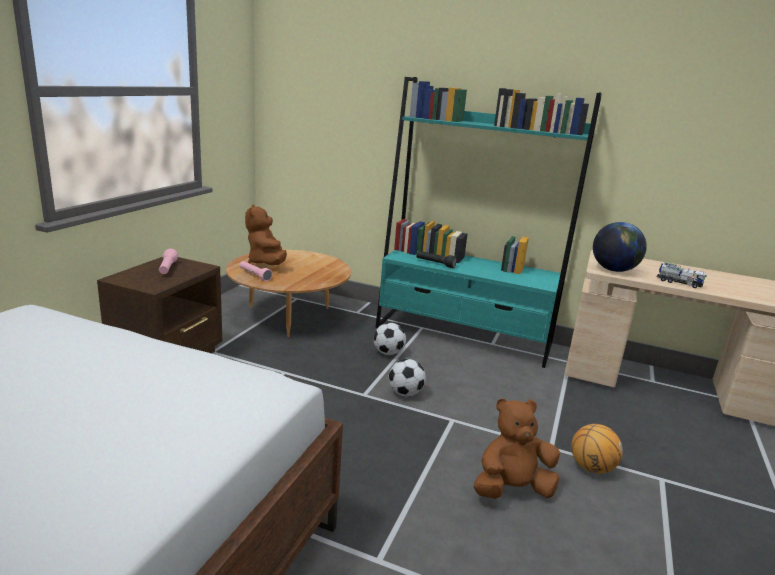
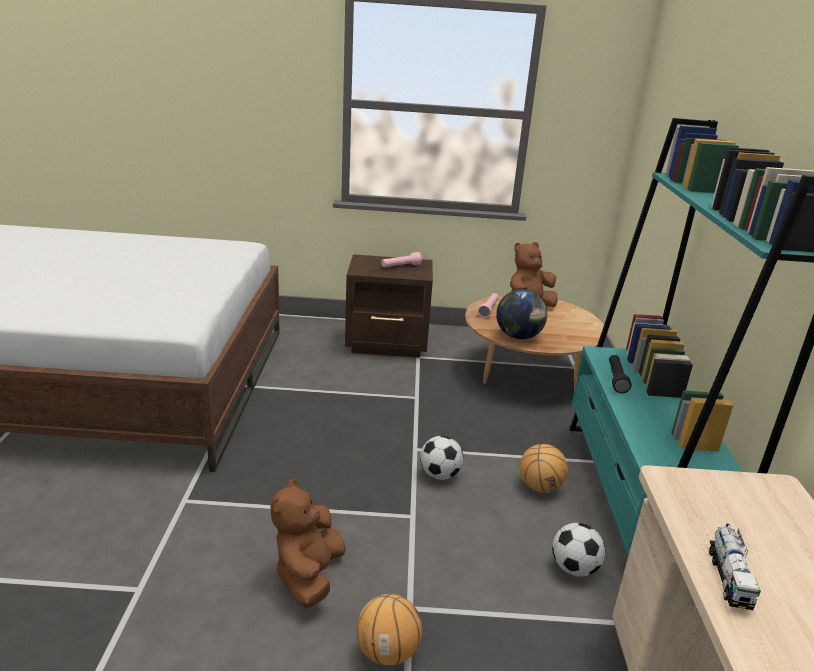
camera: 70 degrees right, 5 degrees up
football [374,323,406,355] -> football moved to [552,523,605,576]
brown plush toy [474,398,560,499] -> brown plush toy turned 135 degrees counterclockwise [270,478,346,608]
globe [593,222,647,272] -> globe moved to [496,289,547,339]
none -> basketball [520,444,568,492]

